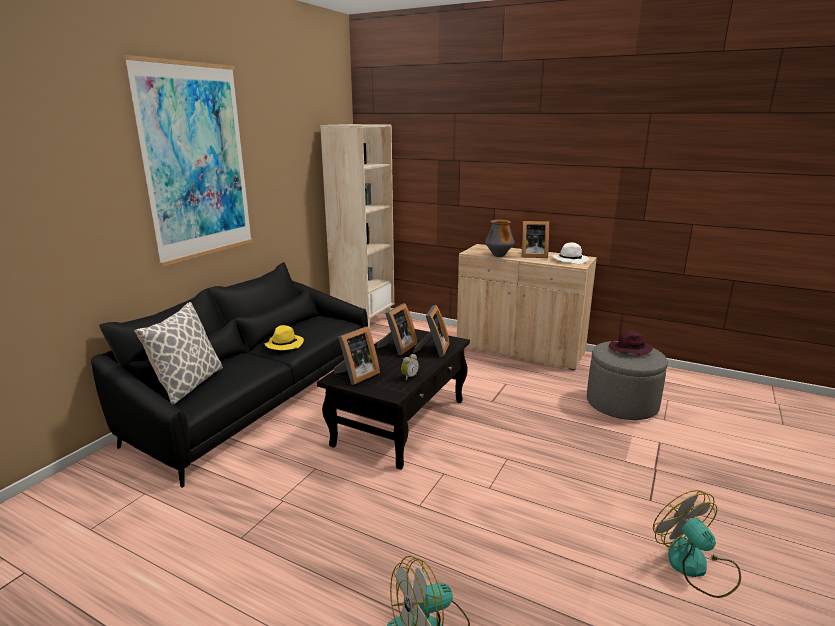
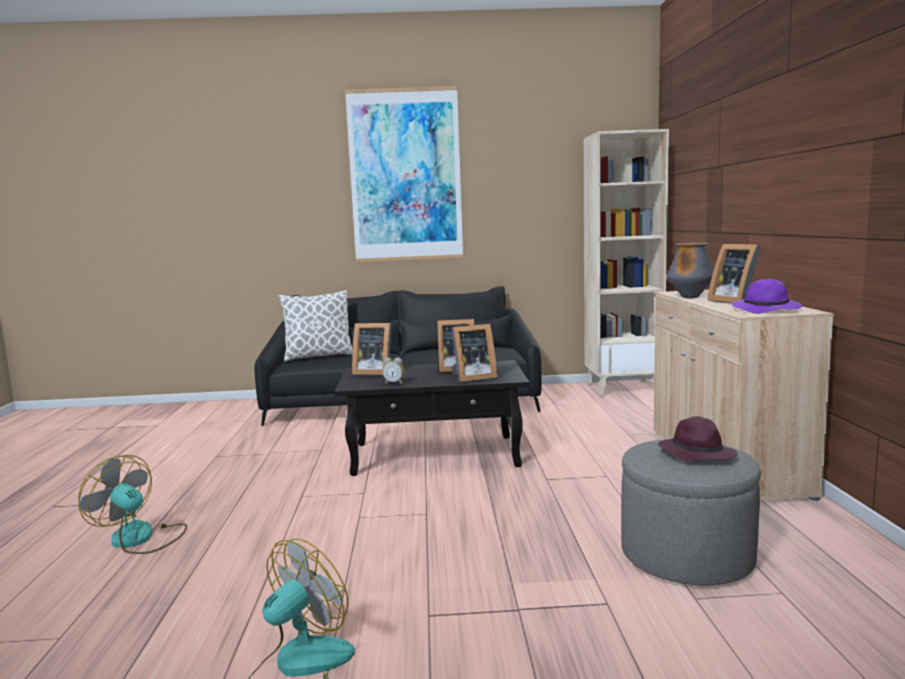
camera: 60 degrees right, 10 degrees down
yellow hat [265,325,304,350] -> none
white hat [553,242,589,264] -> purple hat [732,279,802,314]

